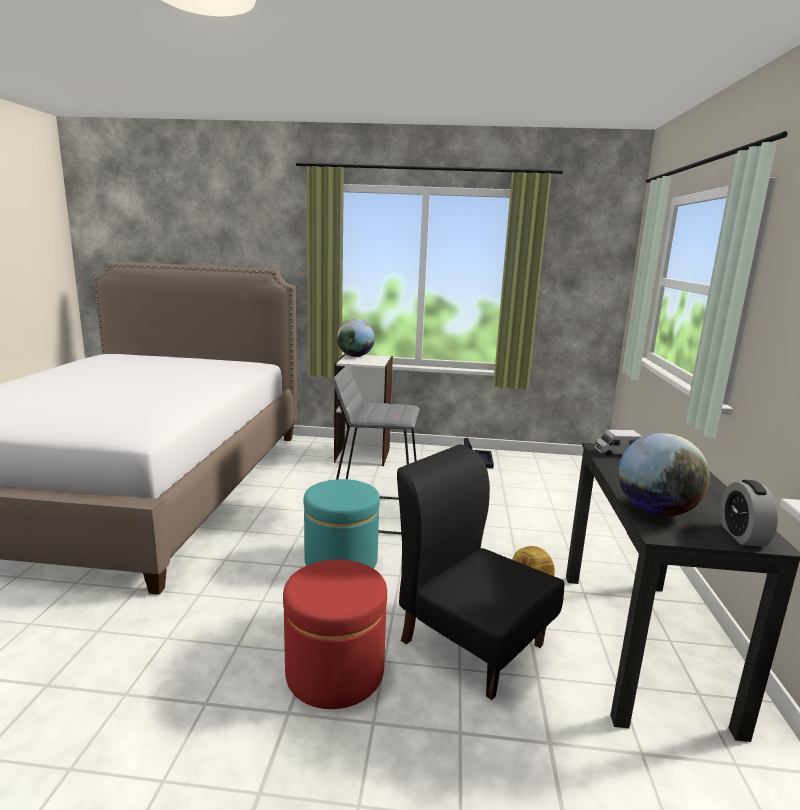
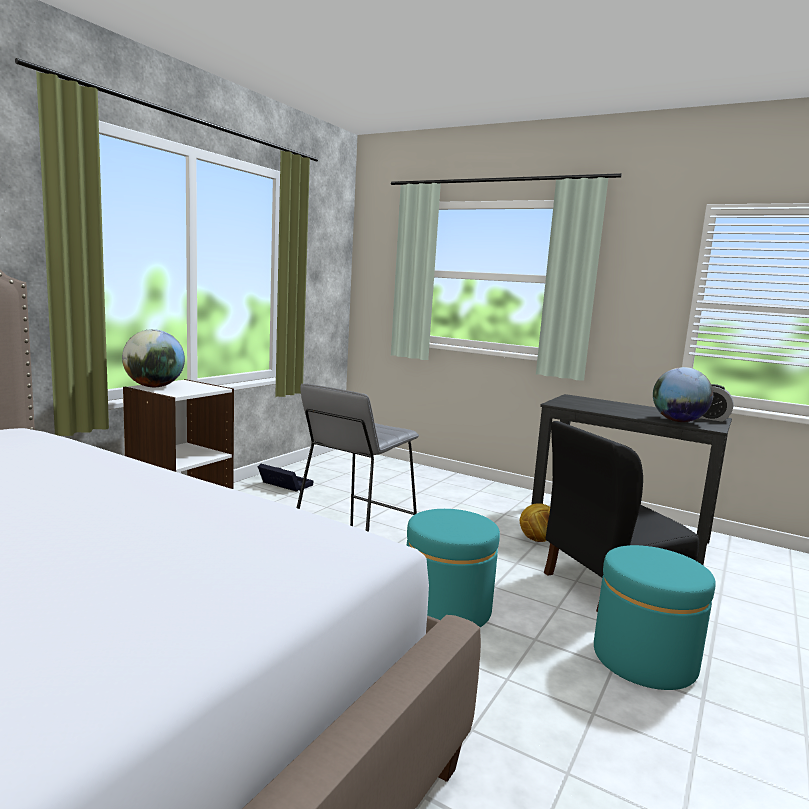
camera: 65 degrees left, 5 degrees down
red ottoman [283,560,387,709] -> turquoise ottoman [594,545,716,690]
toy truck [594,430,642,456] -> none

